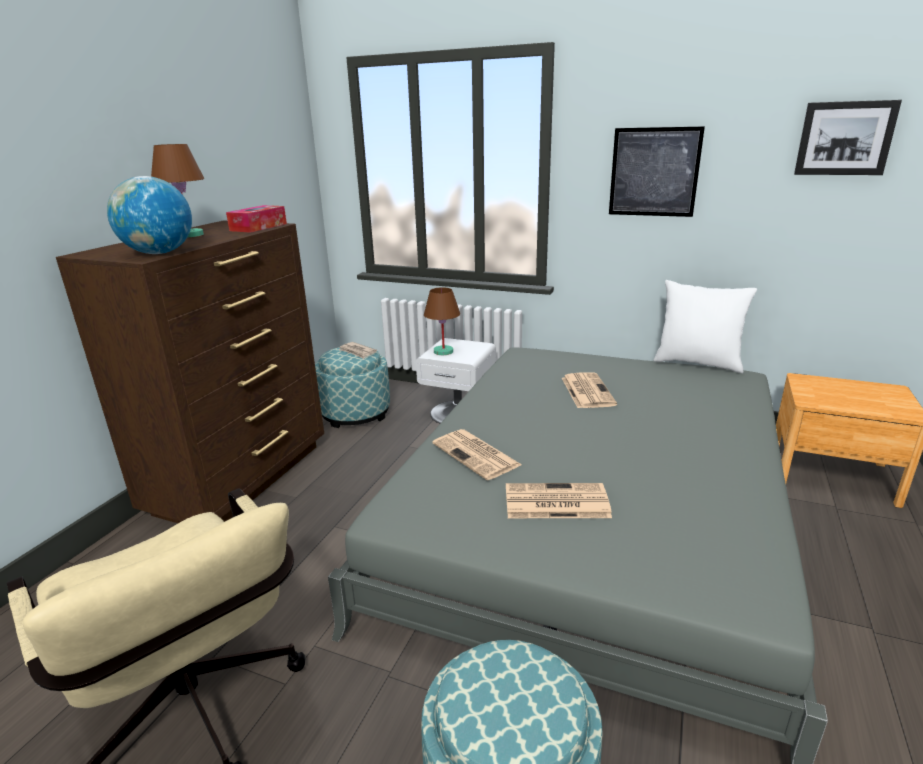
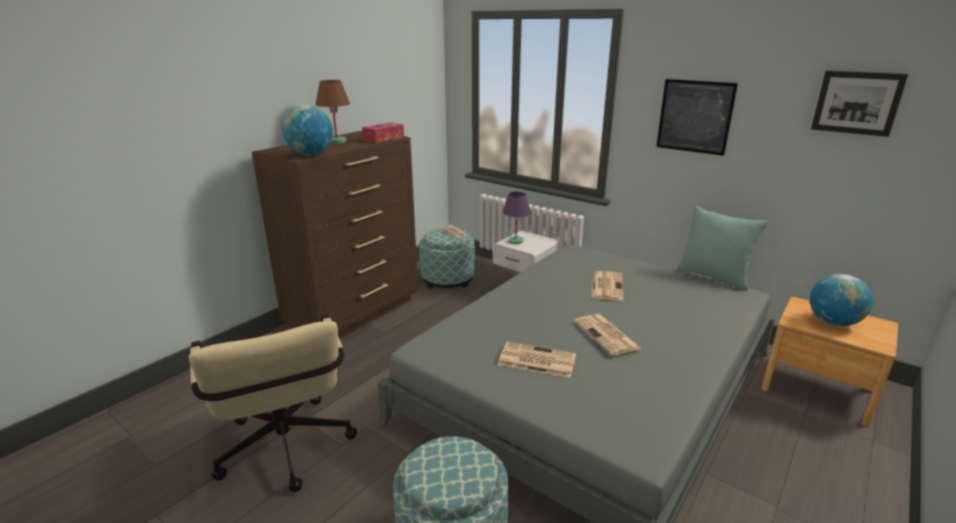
camera: 15 degrees right, 0 degrees up
brown table lamp [424,287,460,355] -> purple table lamp [502,192,531,244]
newspaper [432,429,522,480] -> newspaper moved to [574,314,642,356]
white pillow [653,280,757,373] -> turquoise pillow [677,206,768,291]
none -> globe [810,274,873,326]

